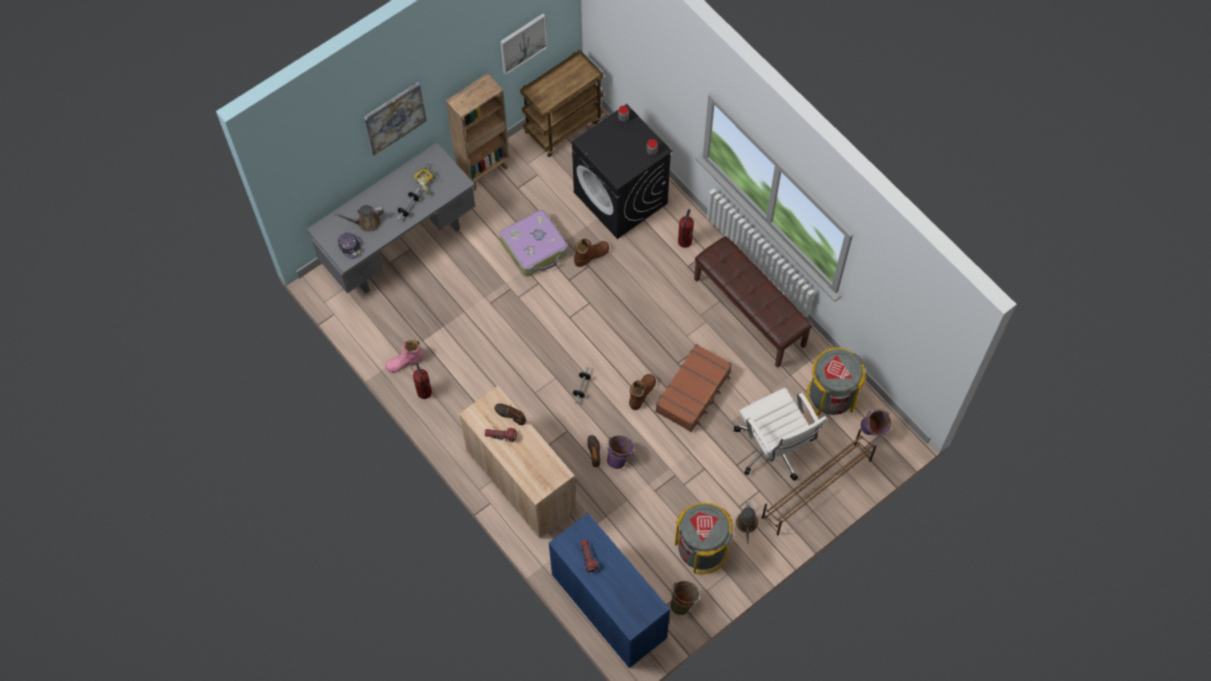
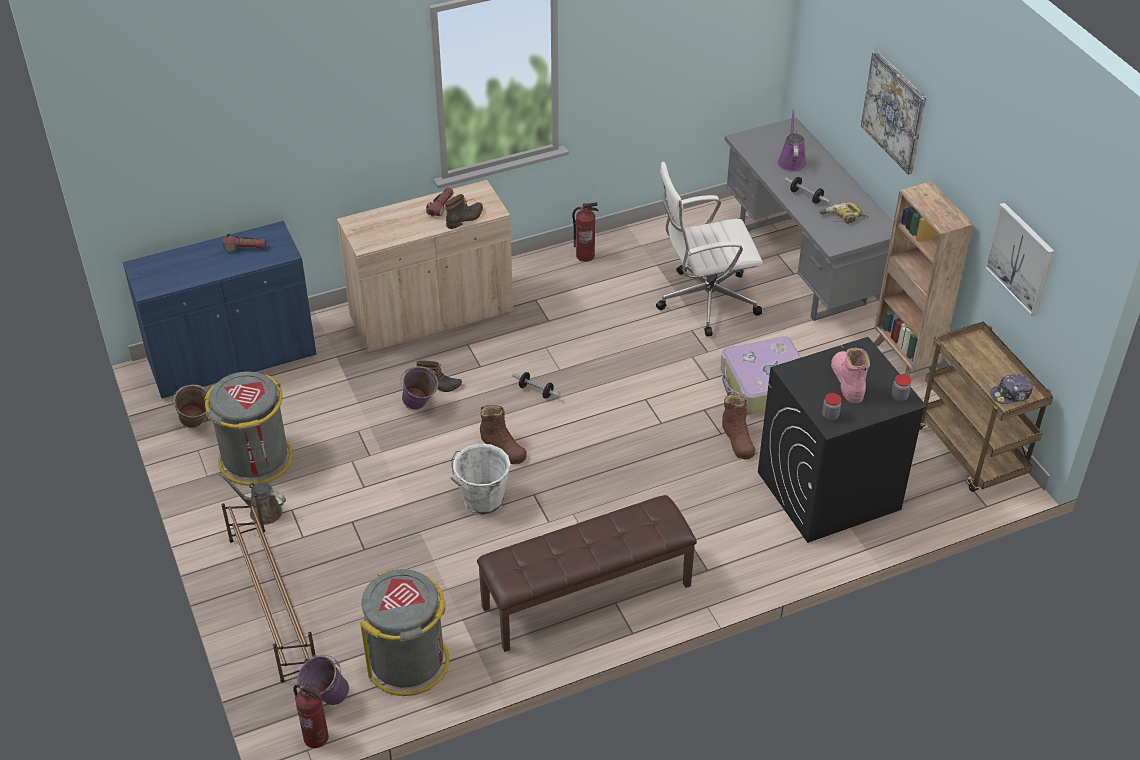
camera: 105 degrees right, 20 degrees down
brown watering can [334,205,384,232] -> purple watering can [778,110,806,172]
cap [338,232,362,259] -> cap moved to [990,374,1033,404]
pink boot [385,340,424,373] -> pink boot moved to [831,348,870,403]
brown suitcase [655,344,732,432] -> white bucket [451,444,511,515]
fire extinguisher [678,209,694,248] -> fire extinguisher moved to [293,684,329,748]
white office chair [734,388,827,481] -> white office chair moved to [656,162,763,336]

